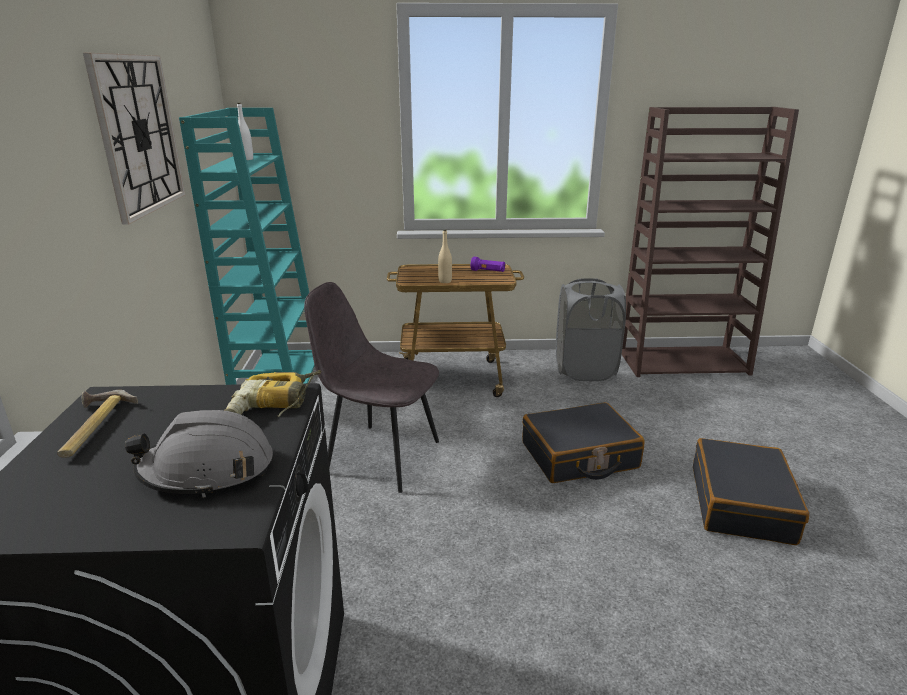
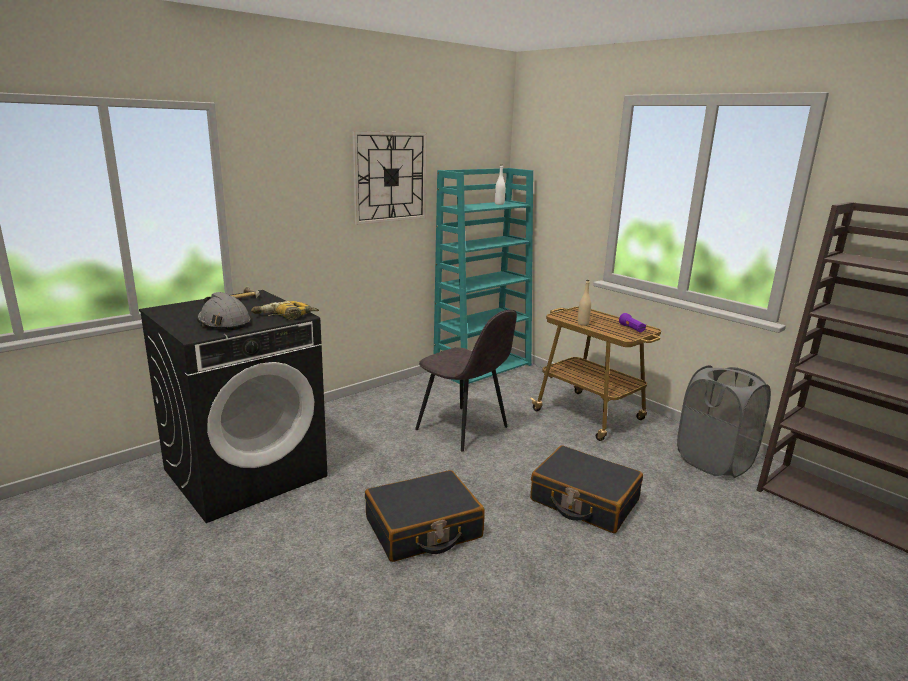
camera: 50 degrees right, 5 degrees down
grey chair [304,282,439,493] -> grey chair turned 150 degrees clockwise [415,309,517,452]
black suitcase [693,438,809,545] -> black suitcase moved to [365,470,485,562]

